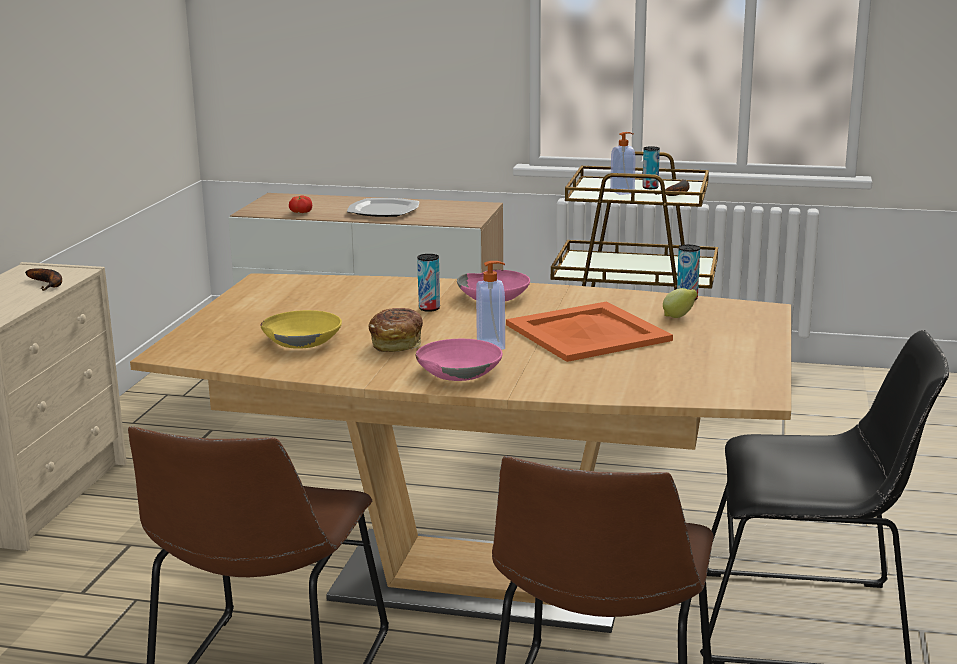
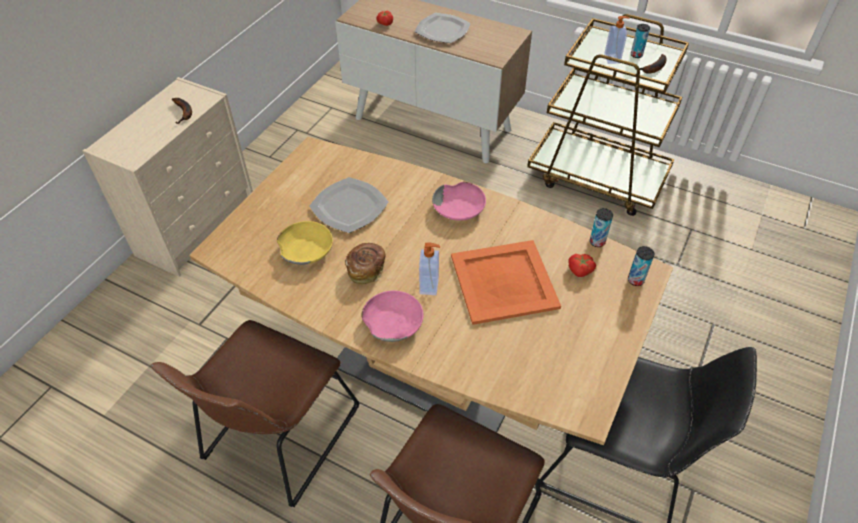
camera: 15 degrees right, 30 degrees up
can [417,254,440,312] -> can moved to [628,246,654,286]
lemon [663,288,698,318] -> tomato [569,254,596,277]
none -> plate [309,177,388,233]

